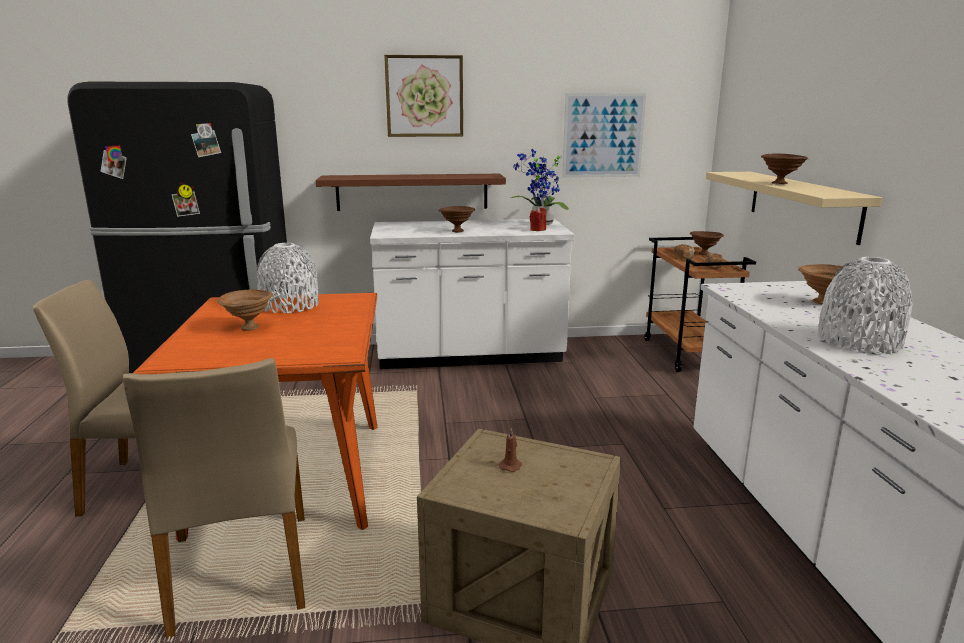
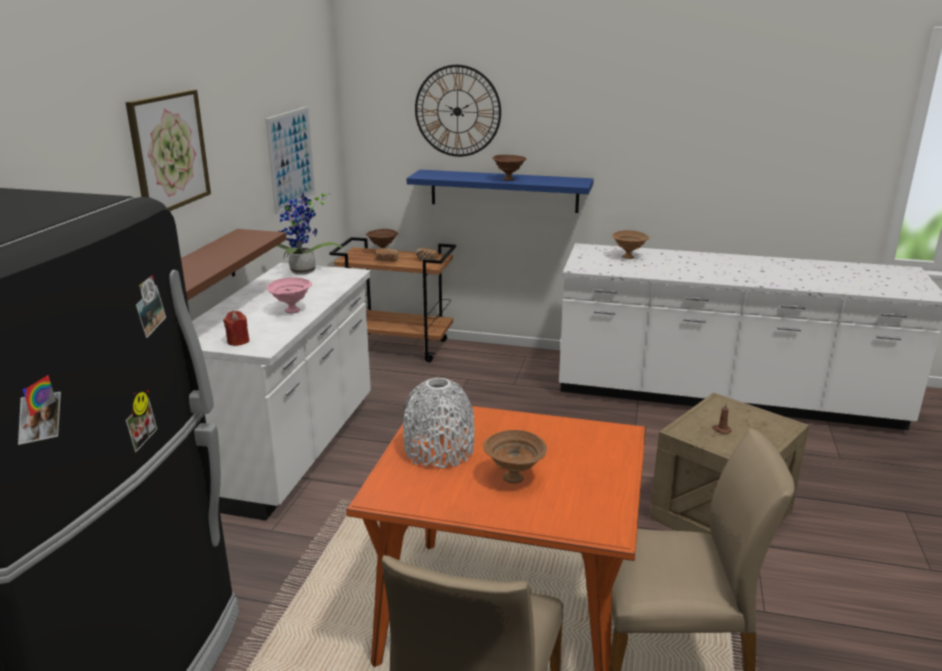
camera: 70 degrees left, 5 degrees up
brown bowl [439,206,475,232] -> pink bowl [267,277,312,313]
red candle [530,207,546,231] -> red candle moved to [223,311,249,346]
beige shelf [706,172,882,245] -> blue shelf [407,170,594,213]
white vase [818,257,913,353] -> none
none -> wall clock [415,65,501,157]

